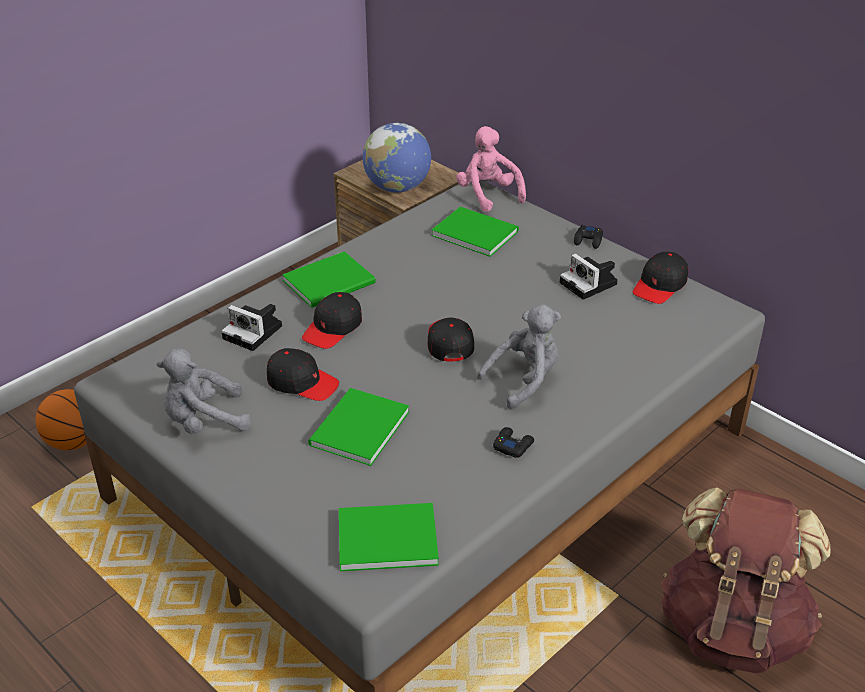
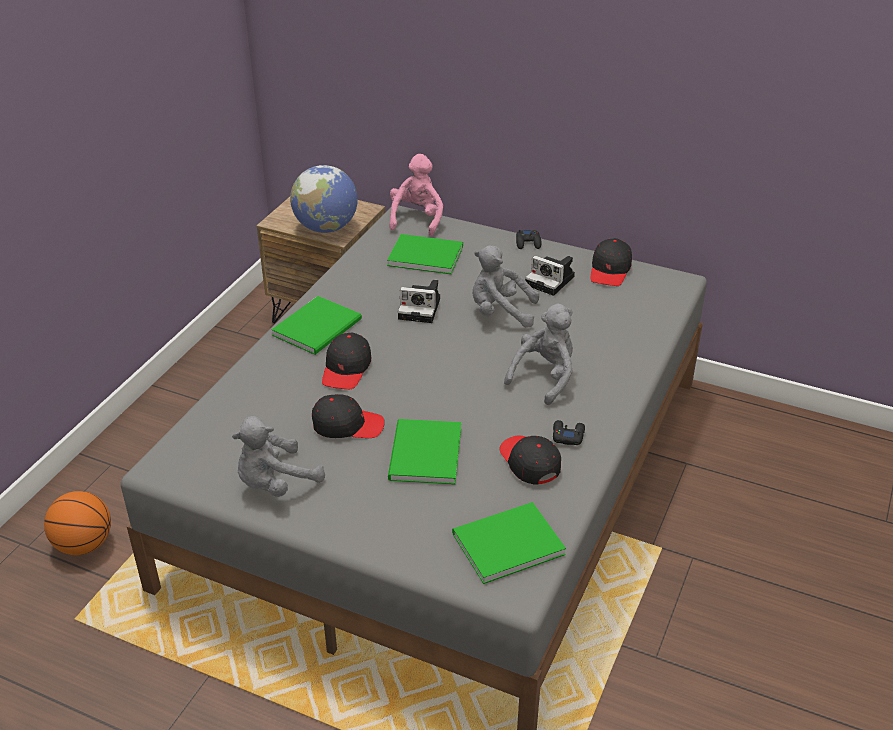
camera: 20 degrees left, 0 degrees up
camera [221,304,282,351] -> camera moved to [398,280,440,323]
black cap [427,318,474,361] -> black cap moved to [499,436,561,485]
pink plush toy [456,126,526,212] -> pink plush toy turned 60 degrees clockwise [389,154,443,236]
brown backpack [661,487,830,673] -> none
none -> grey plush toy [472,245,539,328]

